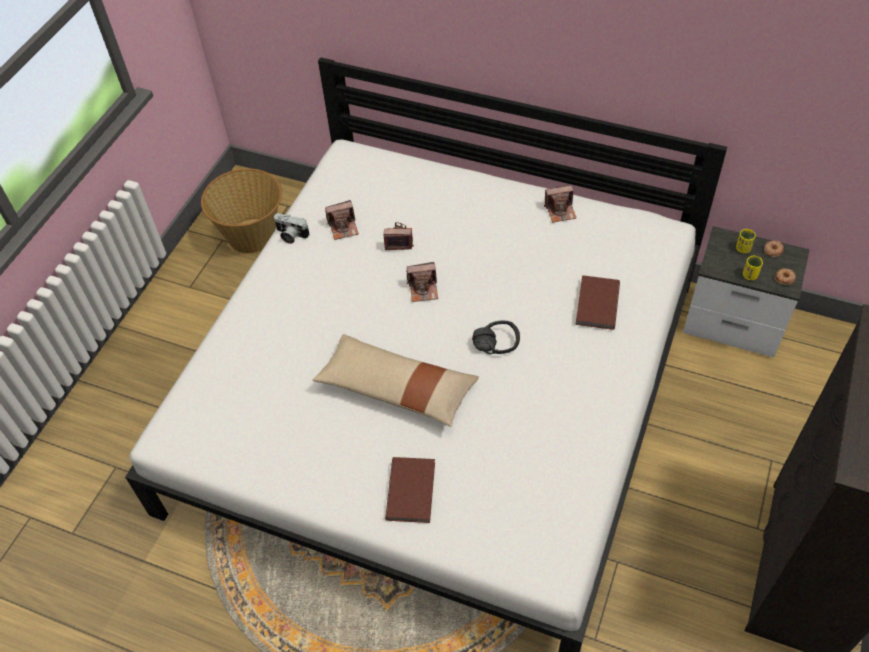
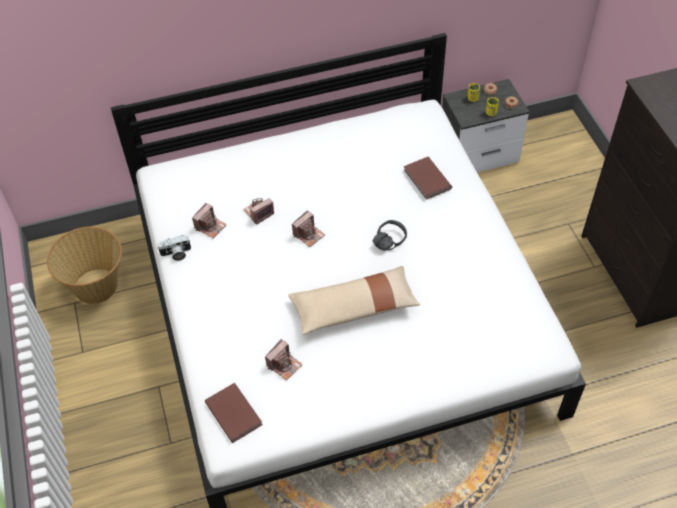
camera: 40 degrees left, 0 degrees up
brown book [385,457,435,523] -> brown book moved to [205,383,262,443]
camera [544,184,576,223] -> camera moved to [265,339,303,381]

